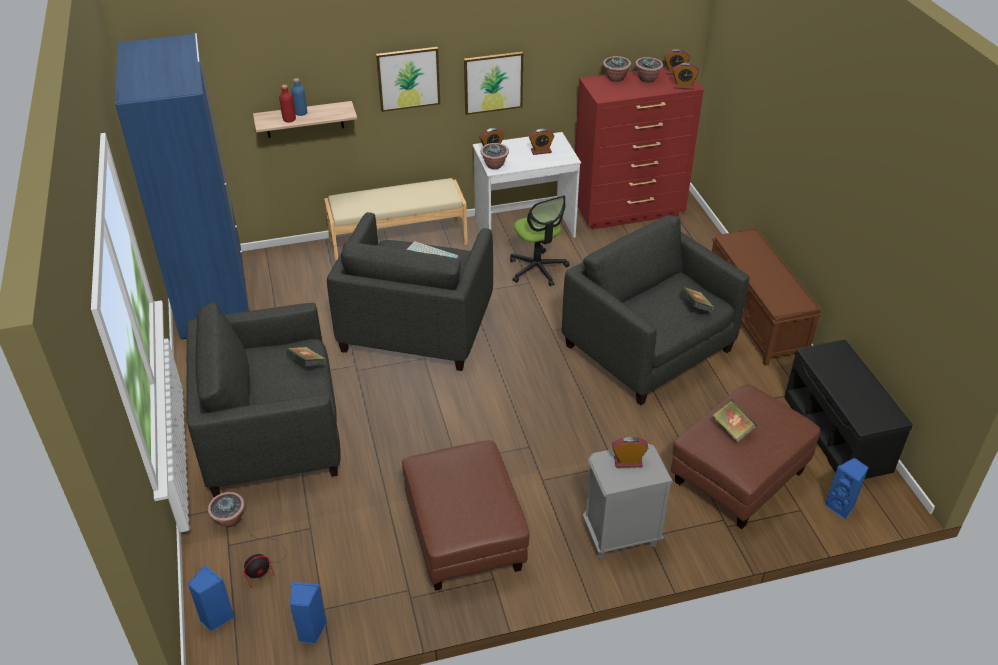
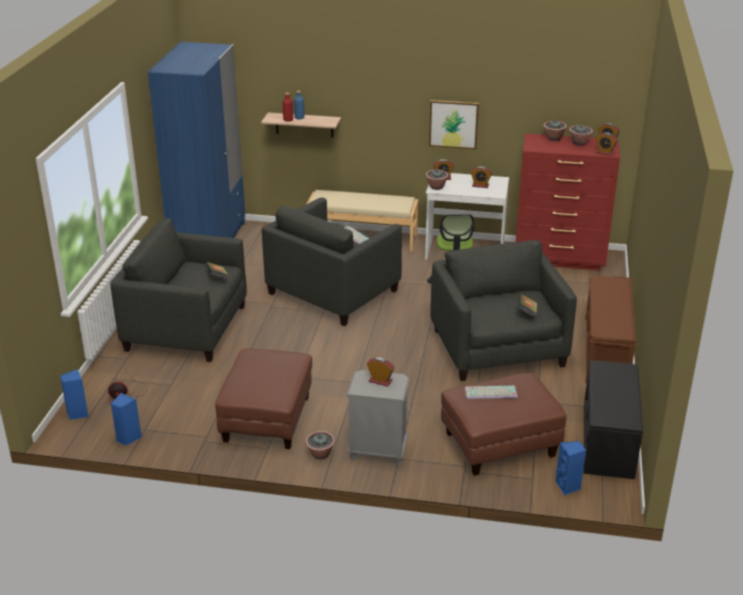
camera: 25 degrees right, 10 degrees down
potted plant [208,492,245,527] -> potted plant moved to [305,431,335,460]
picture [376,47,440,112] -> none
book [713,399,757,442] -> keyboard [465,386,517,399]

